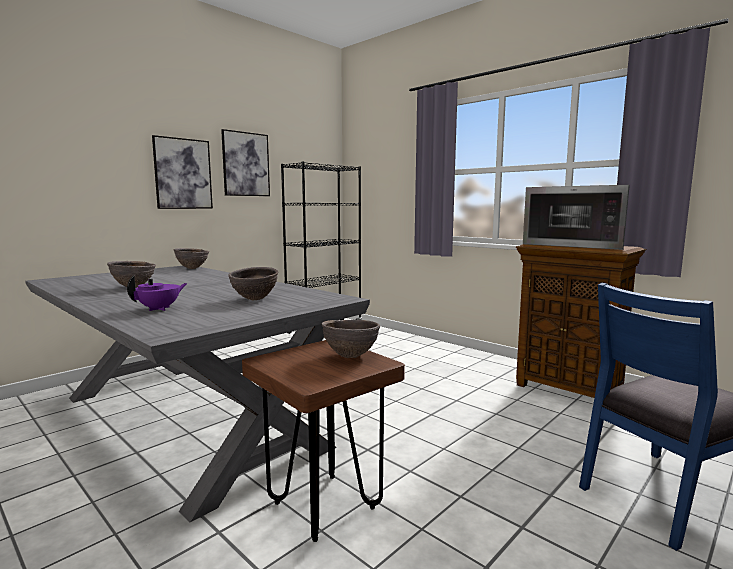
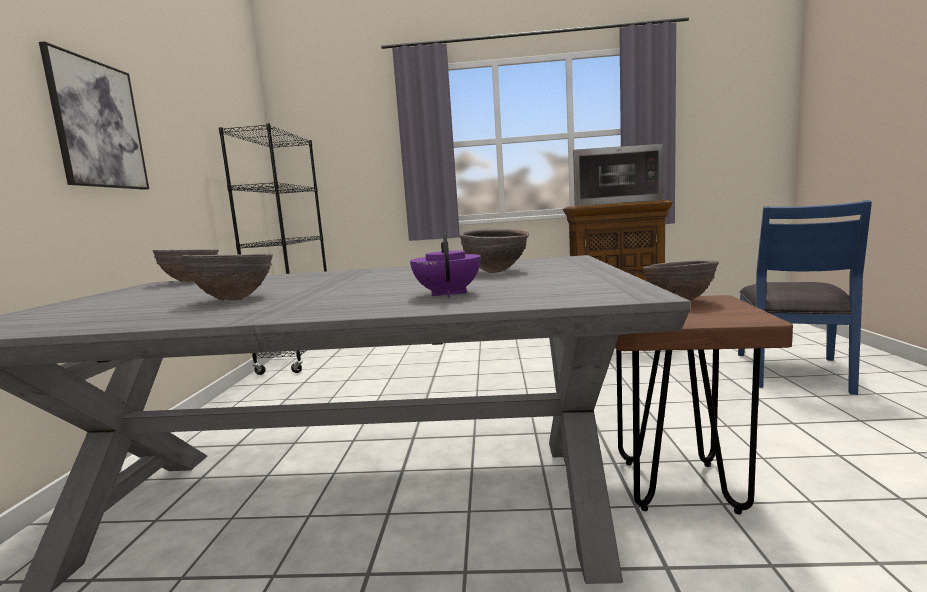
camera: 40 degrees left, 0 degrees up
picture [221,129,270,196] -> none

